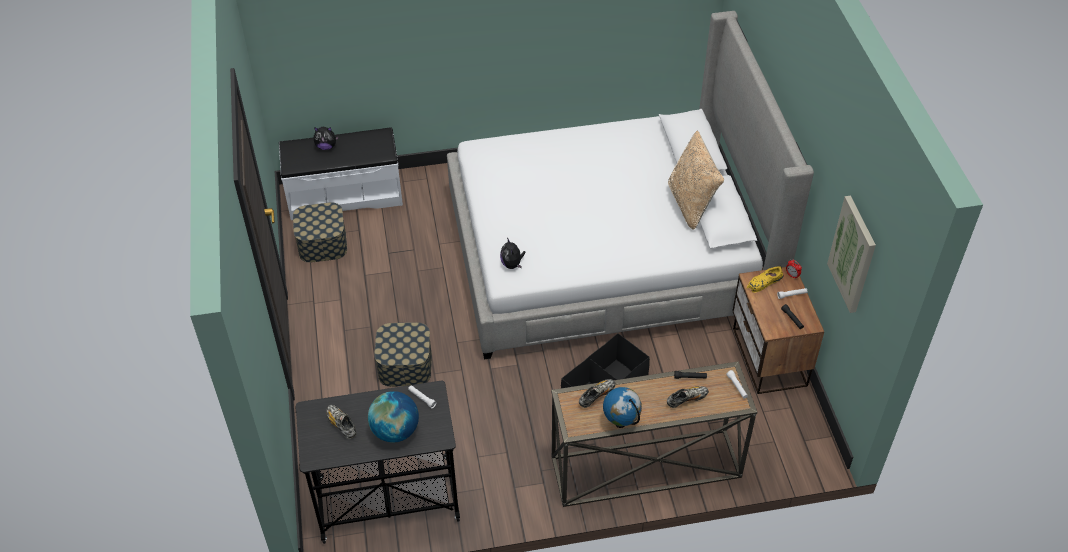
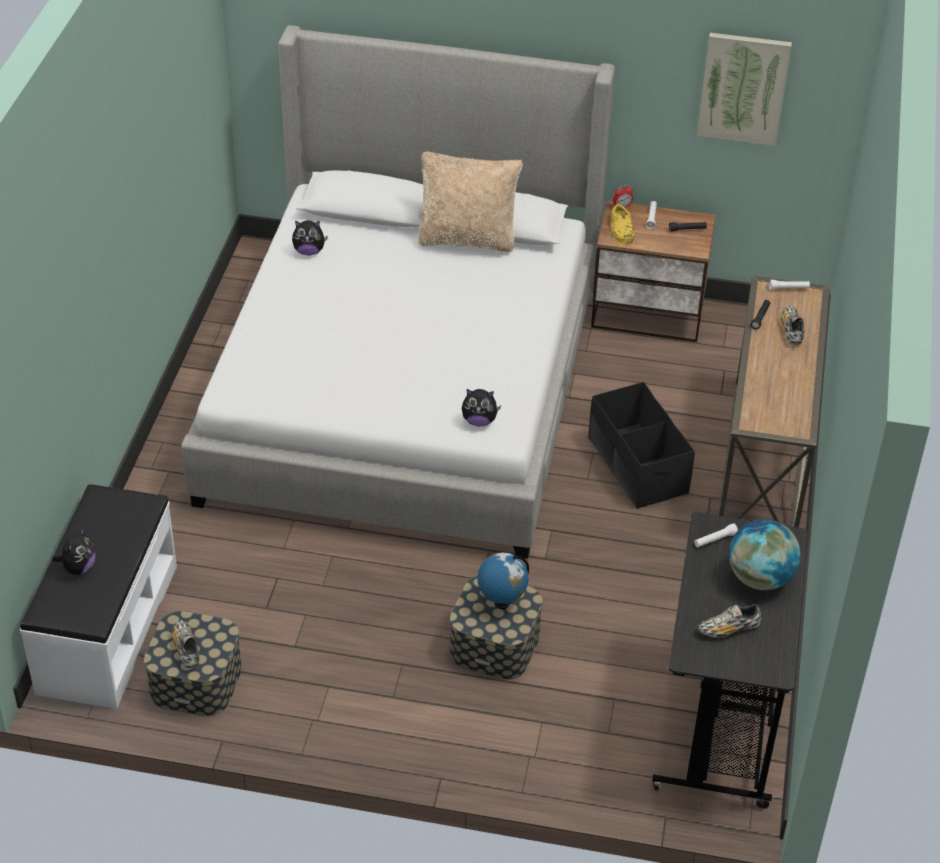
camera: 70 degrees left, 5 degrees down
shoe [579,379,616,408] -> shoe moved to [172,620,199,669]
globe [603,387,642,428] -> globe moved to [477,553,529,609]
none -> plush toy [292,220,328,255]

